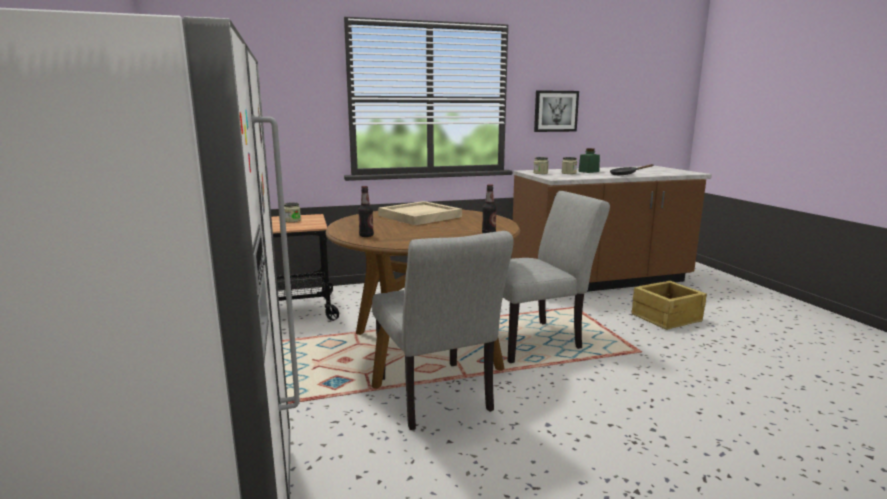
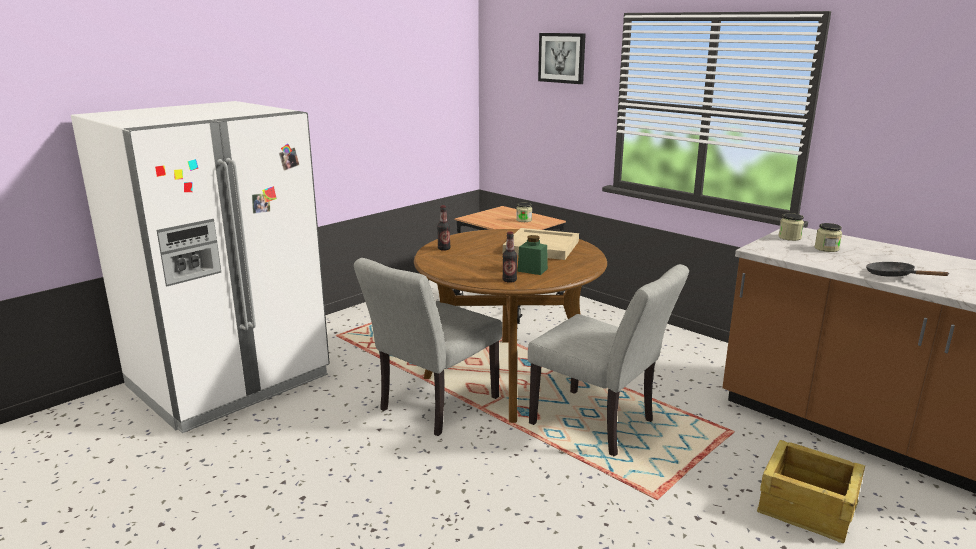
camera: 60 degrees right, 5 degrees up
picture [534,90,579,132] -> picture moved to [538,33,586,84]
green jar [578,148,600,173] -> green jar moved to [517,235,548,275]

